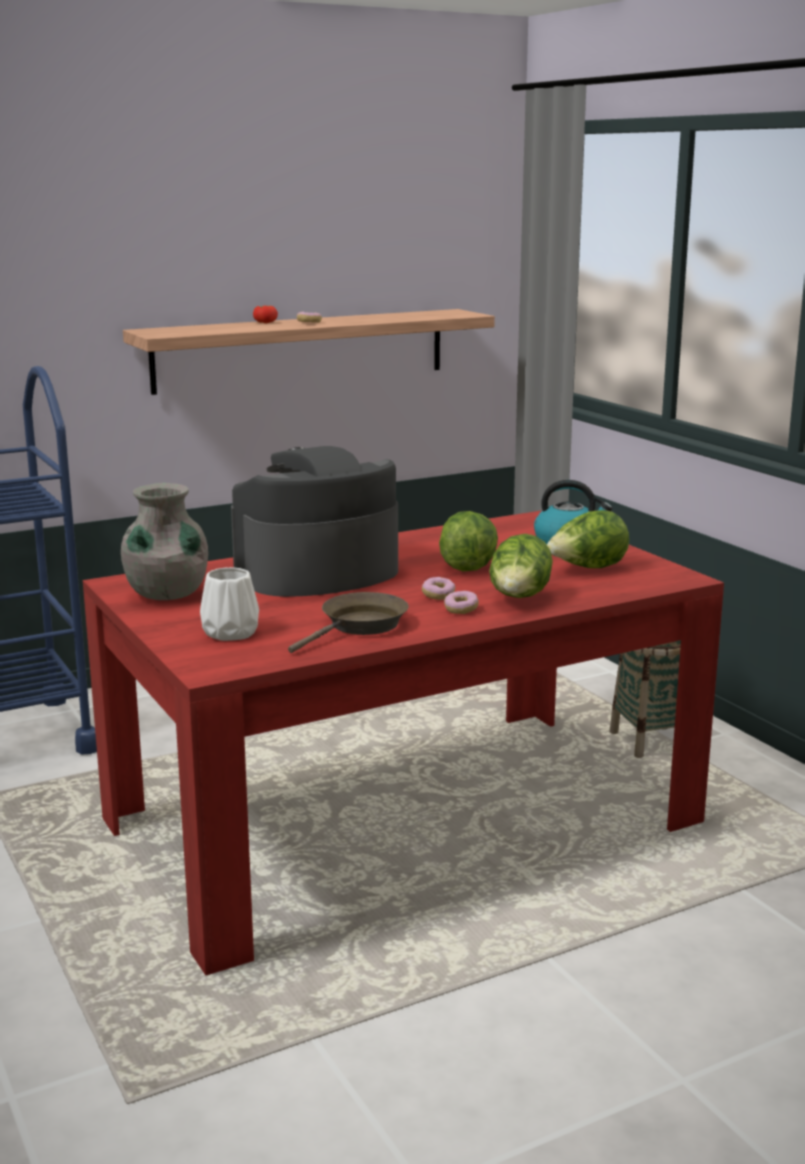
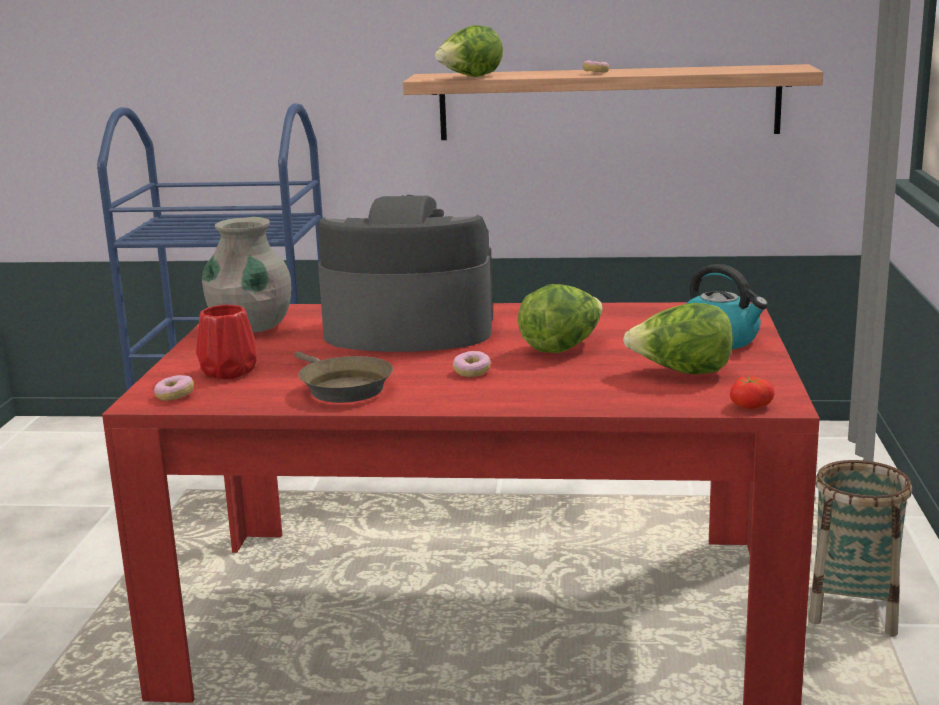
camera: 35 degrees right, 0 degrees up
white vase [200,567,259,641] -> red vase [196,305,257,379]
tomato [253,306,278,323] -> tomato moved to [730,377,774,409]
brown frying pan [288,592,409,653] -> brown frying pan turned 75 degrees clockwise [295,351,393,403]
donut [444,591,479,614] -> donut moved to [154,375,194,401]
lettuce [489,534,553,598] -> lettuce moved to [435,25,503,77]

